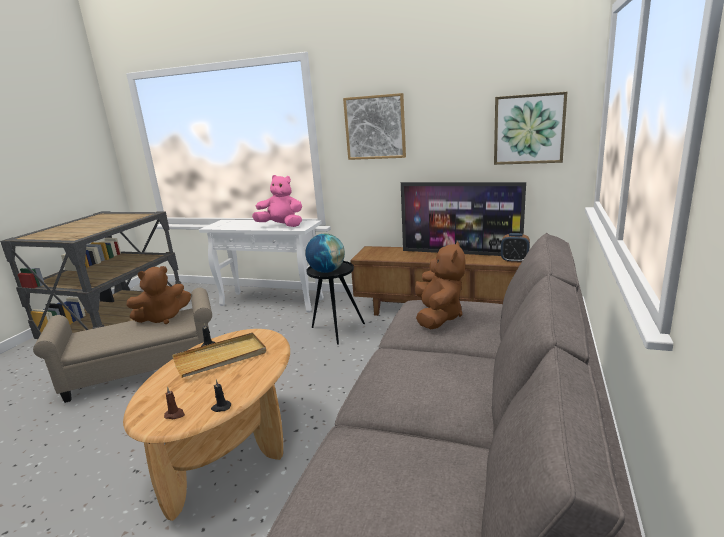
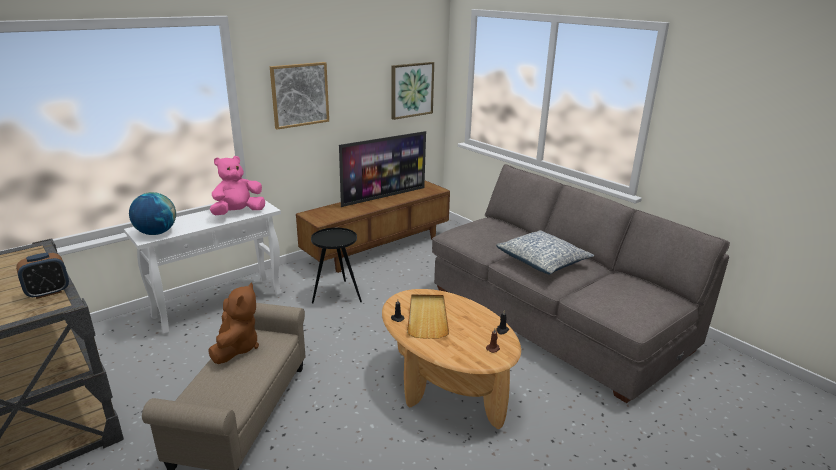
camera: 60 degrees left, 5 degrees up
globe [305,234,345,273] -> globe moved to [129,192,176,235]
brown plush toy [415,241,465,329] -> none
alarm clock [501,233,530,263] -> alarm clock moved to [16,252,69,299]
none -> pillow [496,230,594,274]

